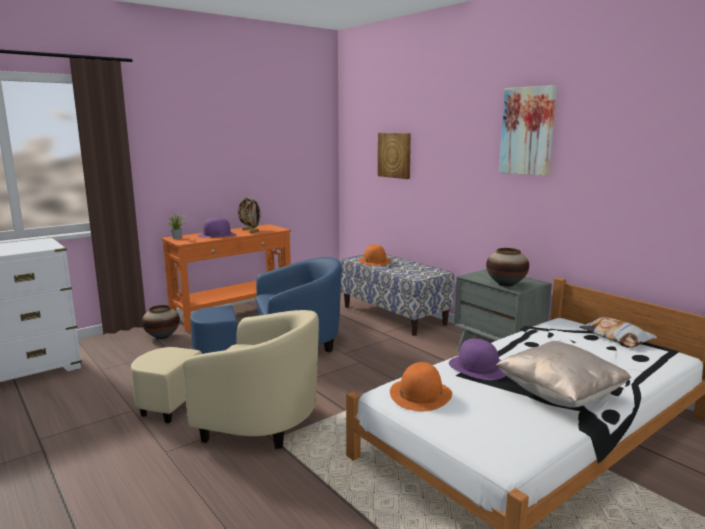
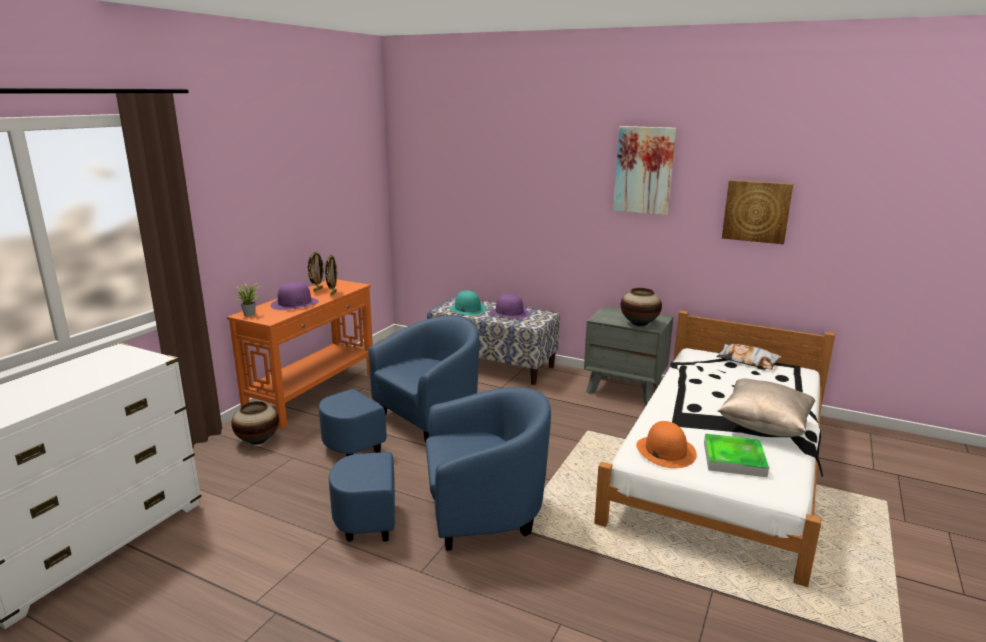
camera: 25 degrees left, 5 degrees up
beige armchair [131,310,319,449] -> blue armchair [329,387,551,551]
orange hat [358,245,392,266] -> turquoise hat [449,291,487,316]
picture [378,133,411,179] -> picture moved to [722,180,793,244]
purple hat [449,339,506,380] -> purple hat moved to [490,294,530,319]
none -> tray [704,434,769,477]

